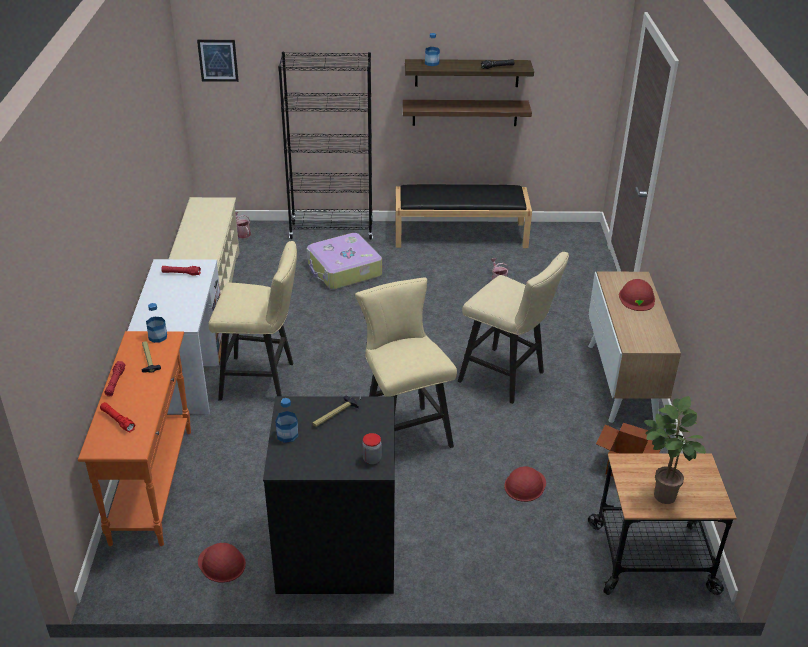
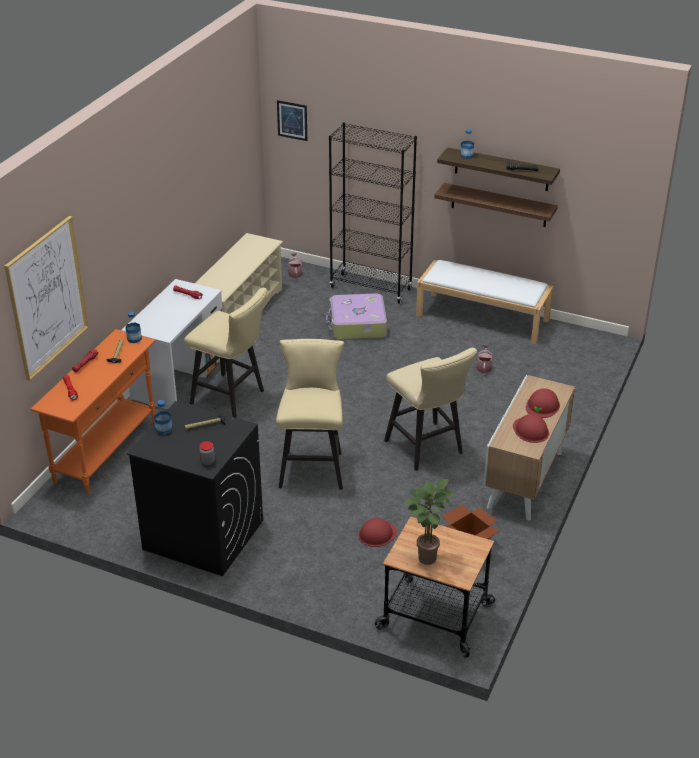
camera: 25 degrees right, 0 degrees up
red hard hat [198,543,246,583] -> red hard hat moved to [513,414,549,443]
black bench [395,184,532,248] -> white bench [416,260,553,344]
none -> picture [4,216,89,381]

